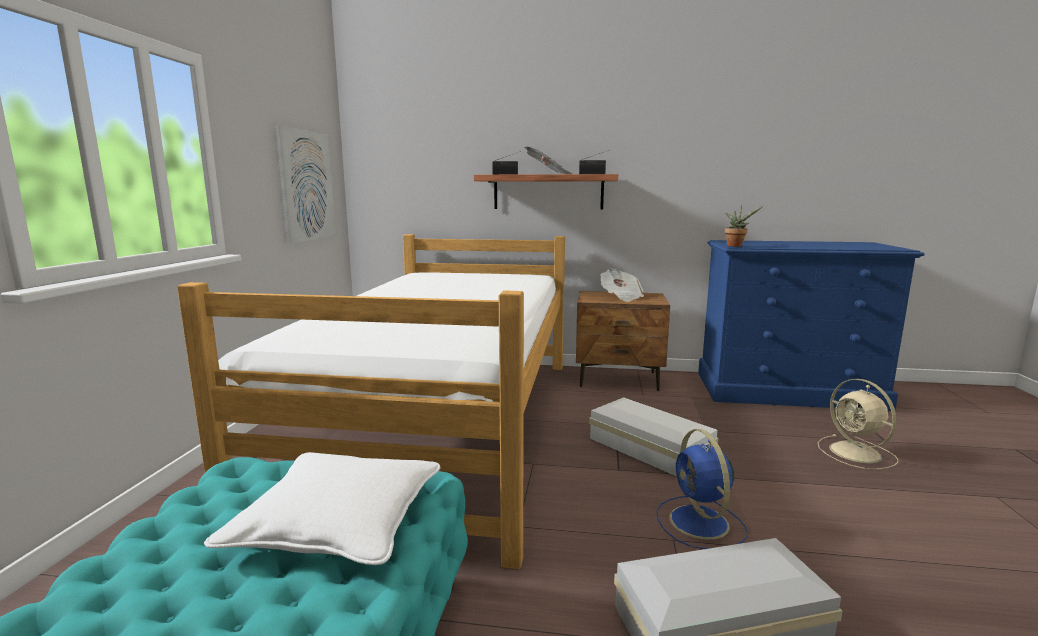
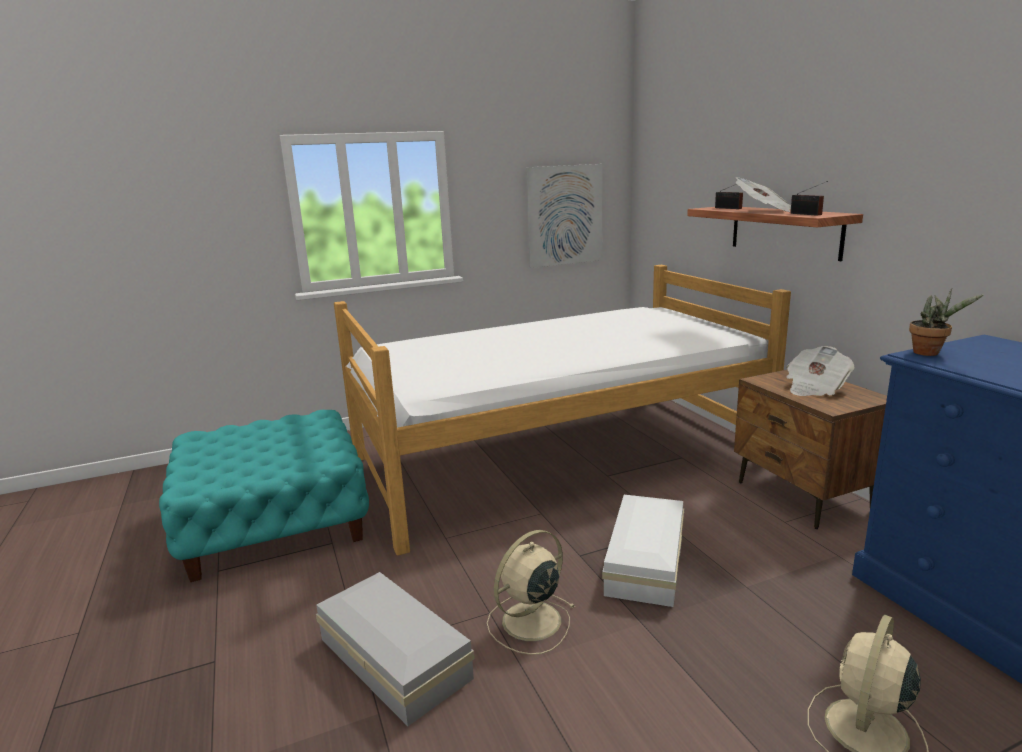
camera: 60 degrees right, 5 degrees up
white pillow [204,452,440,565] -> none
blue fan [656,429,748,549] -> beige fan [487,530,575,655]

